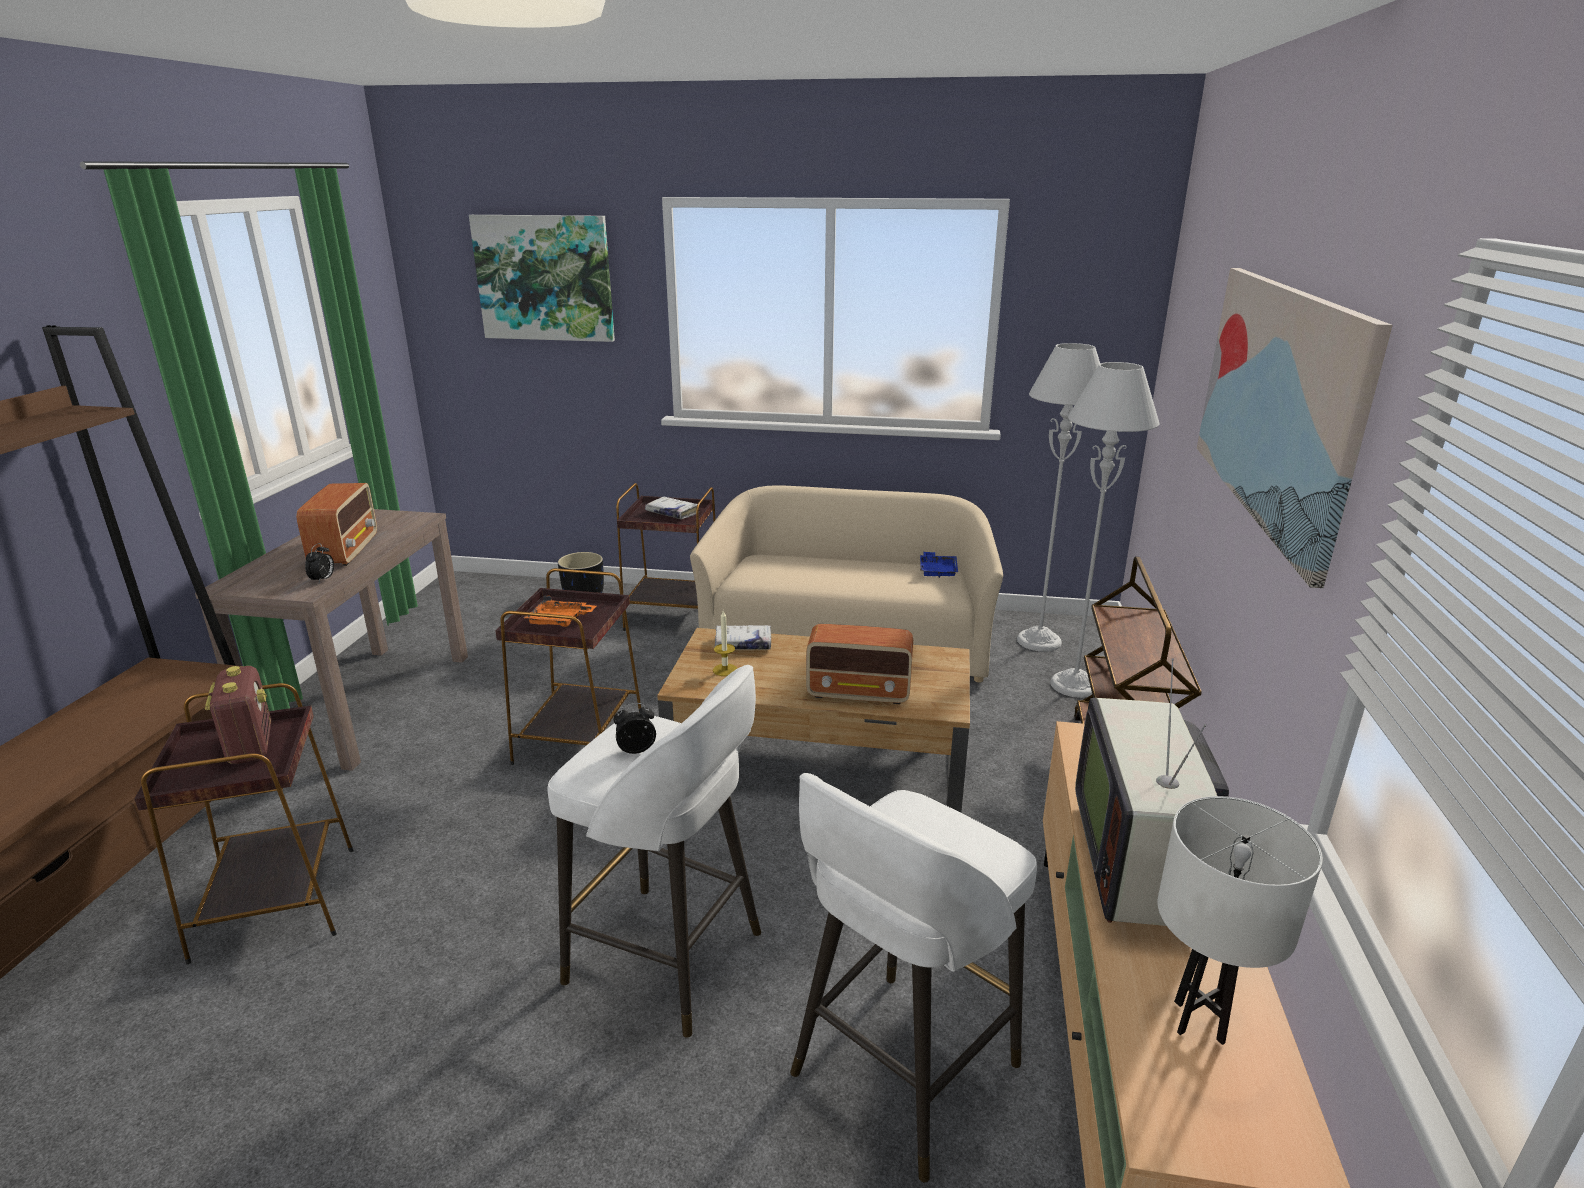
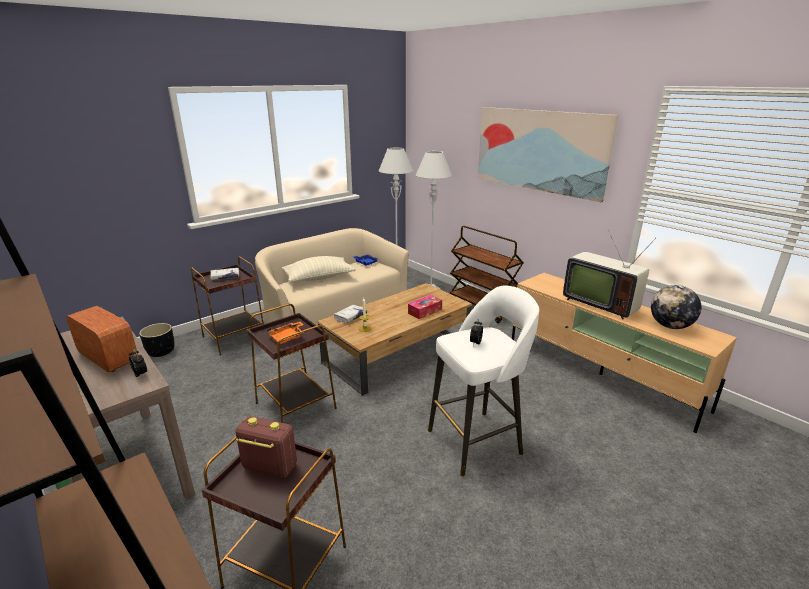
camera: 50 degrees left, 0 degrees up
picture [469,215,615,342] -> none
white stool [790,773,1037,1182] -> none
radio [806,624,913,704] -> tissue box [408,295,442,319]
white table lamp [1158,796,1323,1045] -> globe [651,285,701,329]
none -> beige pillow [282,256,356,282]

